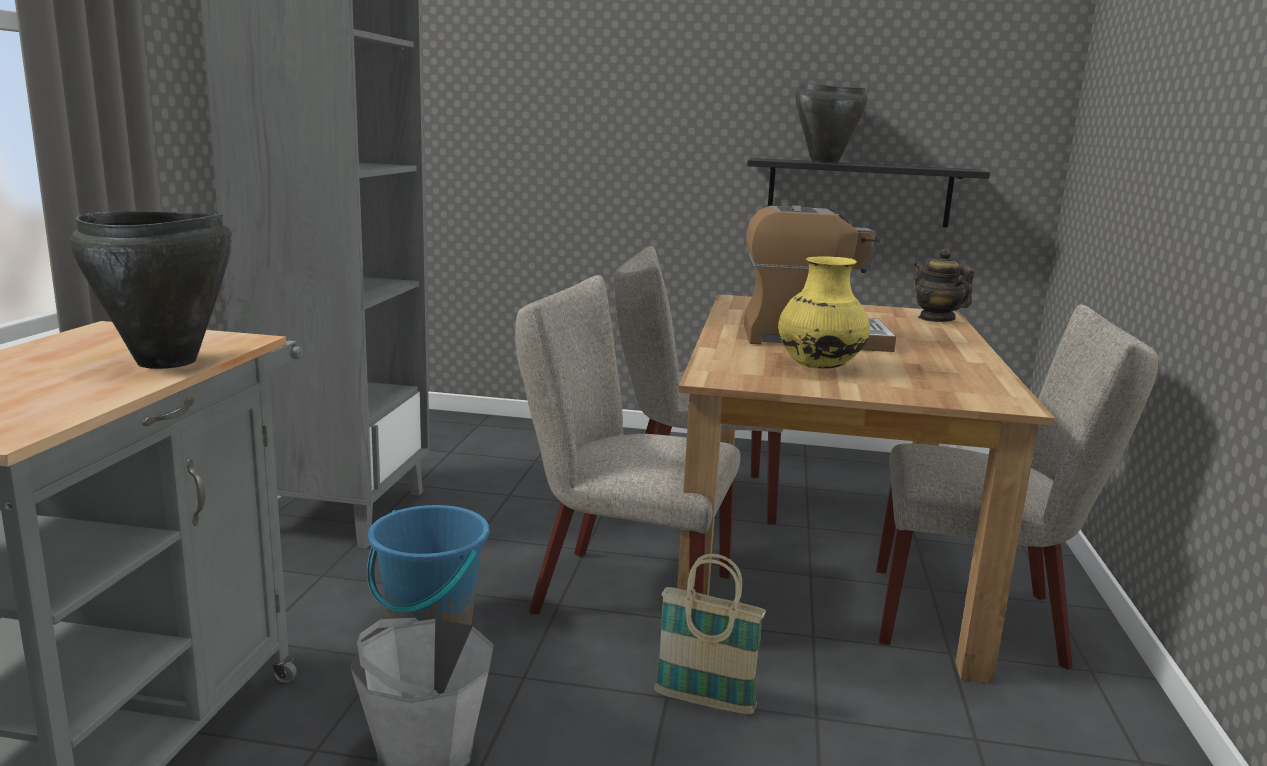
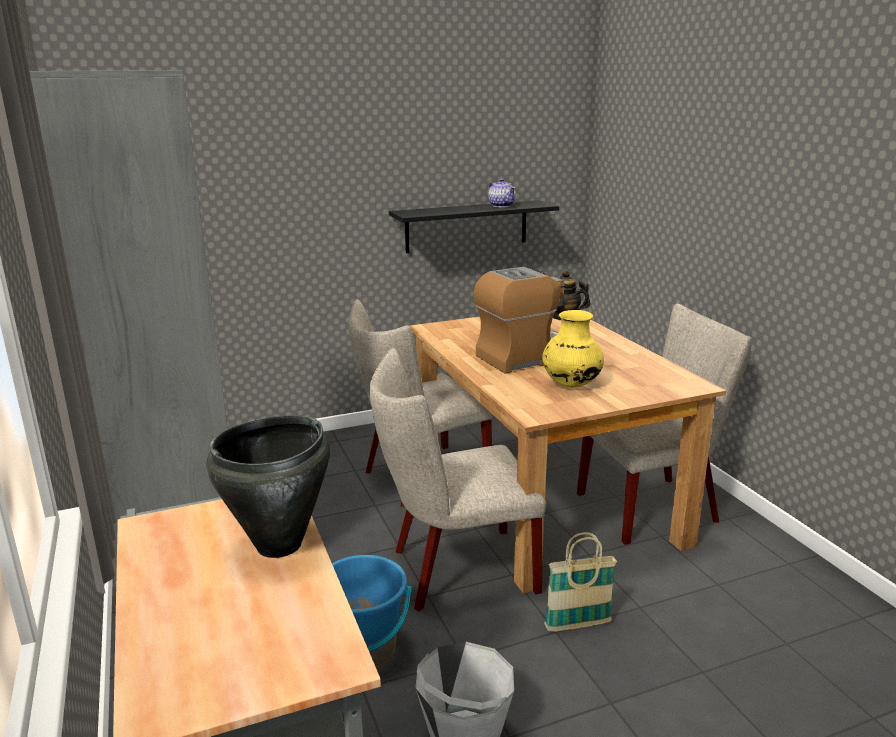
camera: 30 degrees left, 5 degrees up
black cooking pot [796,82,867,163] -> none
none -> teapot [488,179,516,207]

